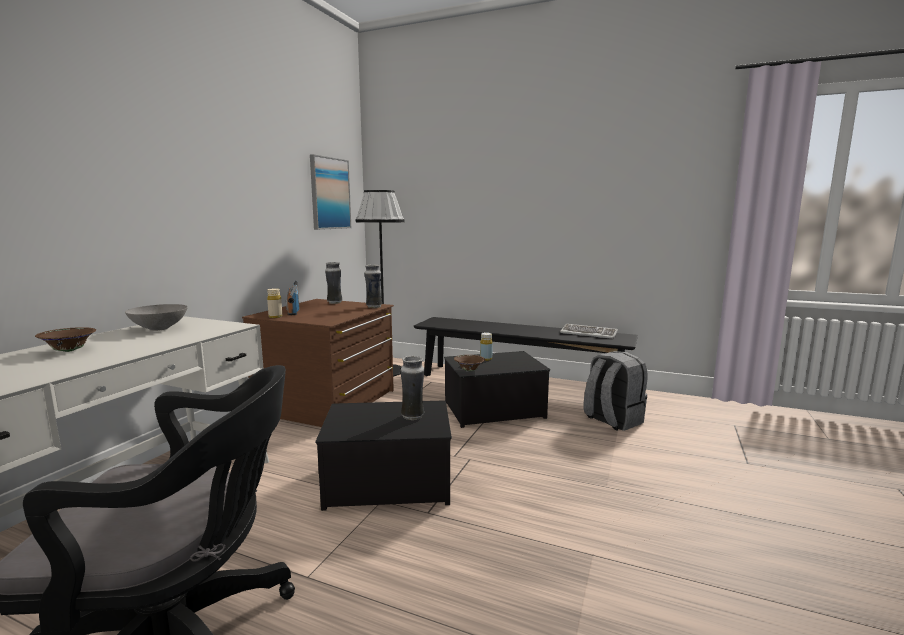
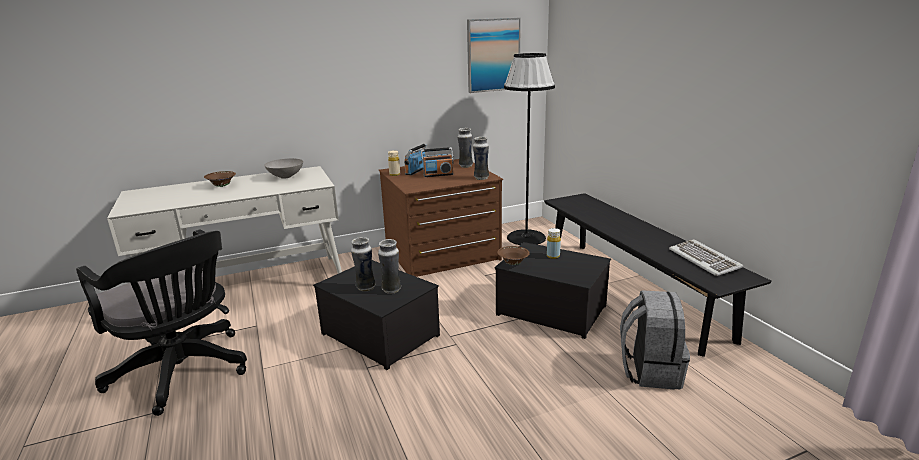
camera: 45 degrees right, 10 degrees up
none -> vase [351,237,375,291]
none -> radio [421,147,454,177]

